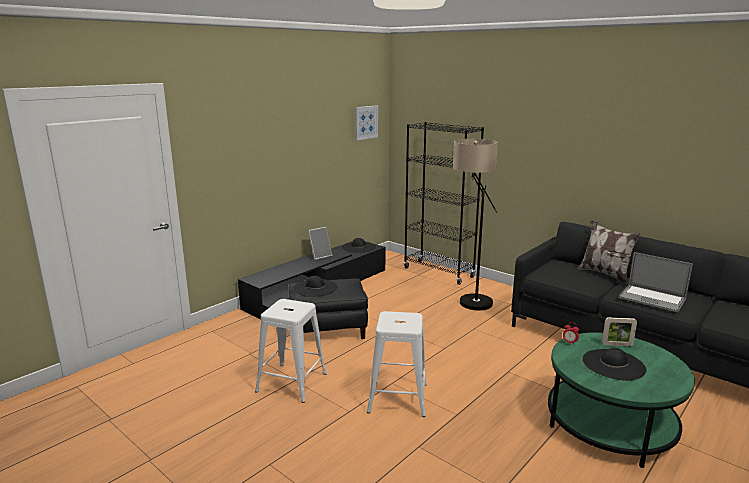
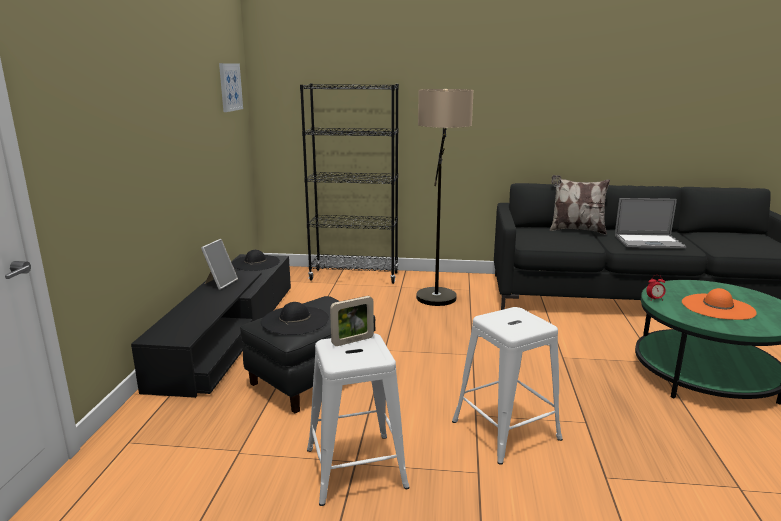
camera: 35 degrees left, 0 degrees up
black hat [583,348,646,381] -> orange hat [682,288,757,320]
picture frame [602,317,637,346] -> picture frame moved to [330,296,374,346]

